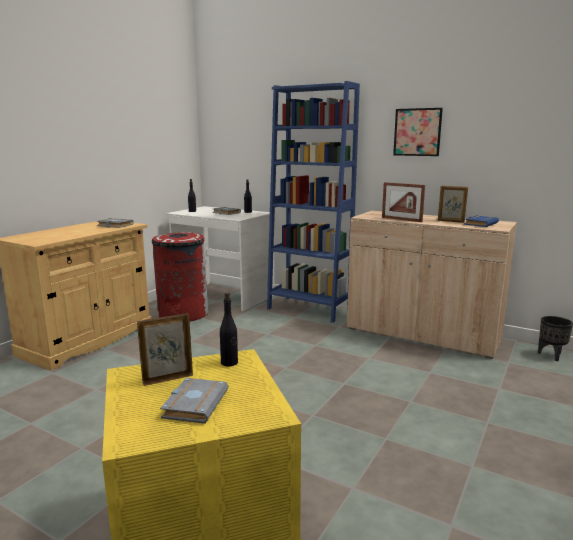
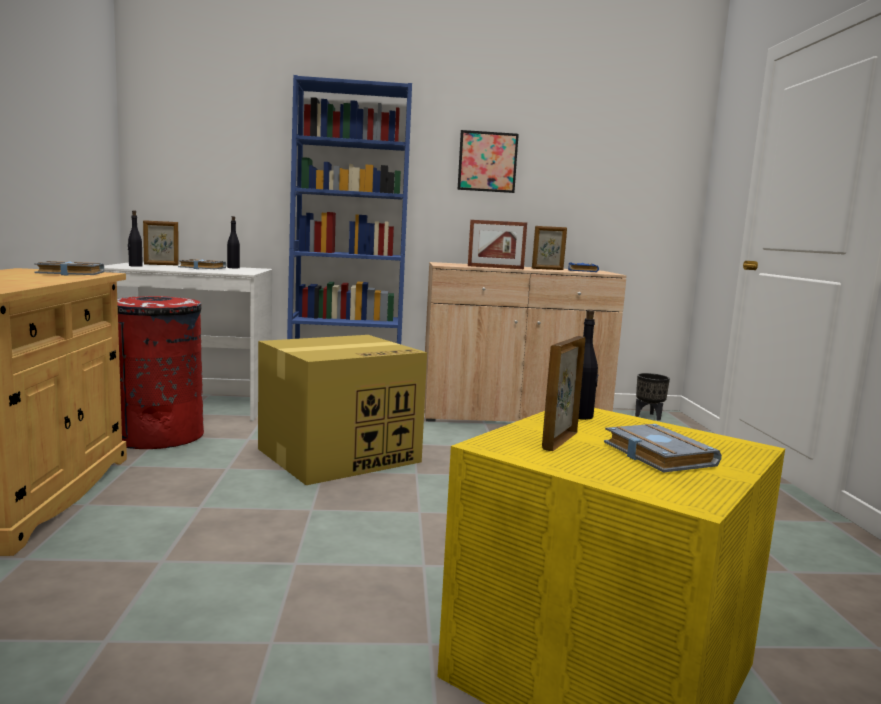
camera: 35 degrees left, 5 degrees down
none -> picture frame [143,220,179,265]
none -> cardboard box [258,335,427,485]

